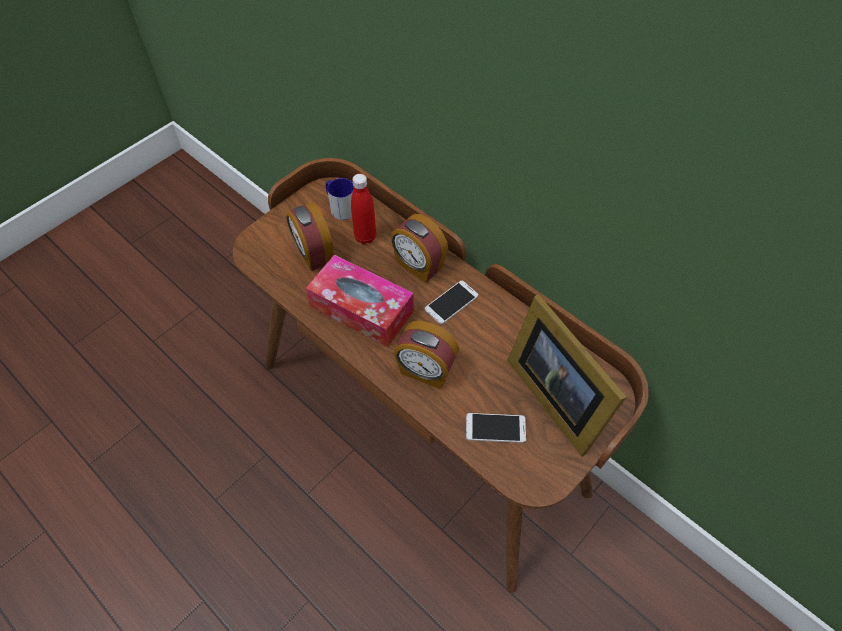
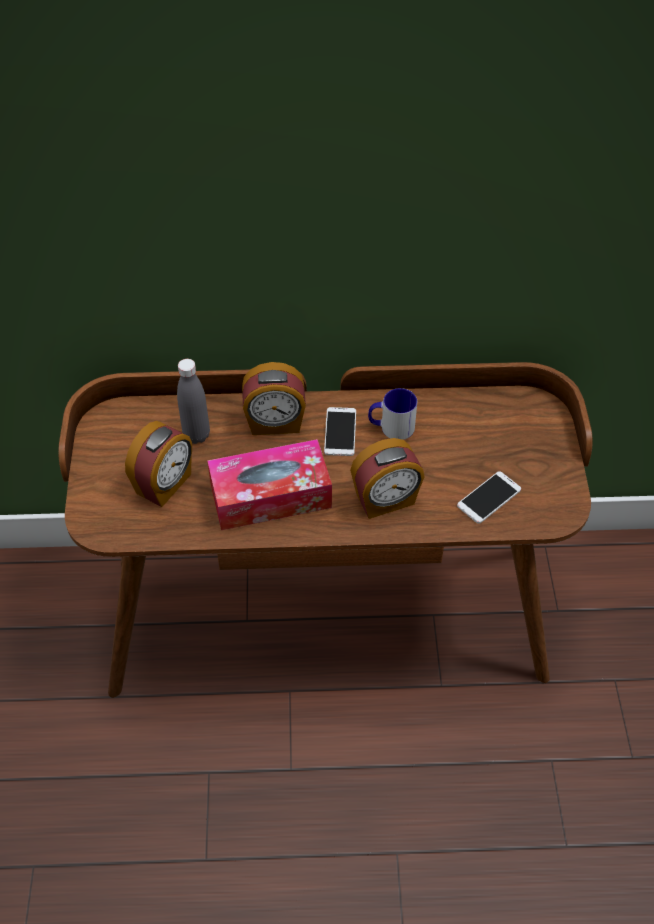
camera: 45 degrees left, 5 degrees down
alarm clock [286,202,334,271] -> alarm clock turned 75 degrees counterclockwise [125,421,192,507]
mug [325,178,354,220] -> mug moved to [368,388,417,440]
red bottle [351,174,376,244] -> grey bottle [177,359,210,444]
picture frame [507,294,626,456] -> none

